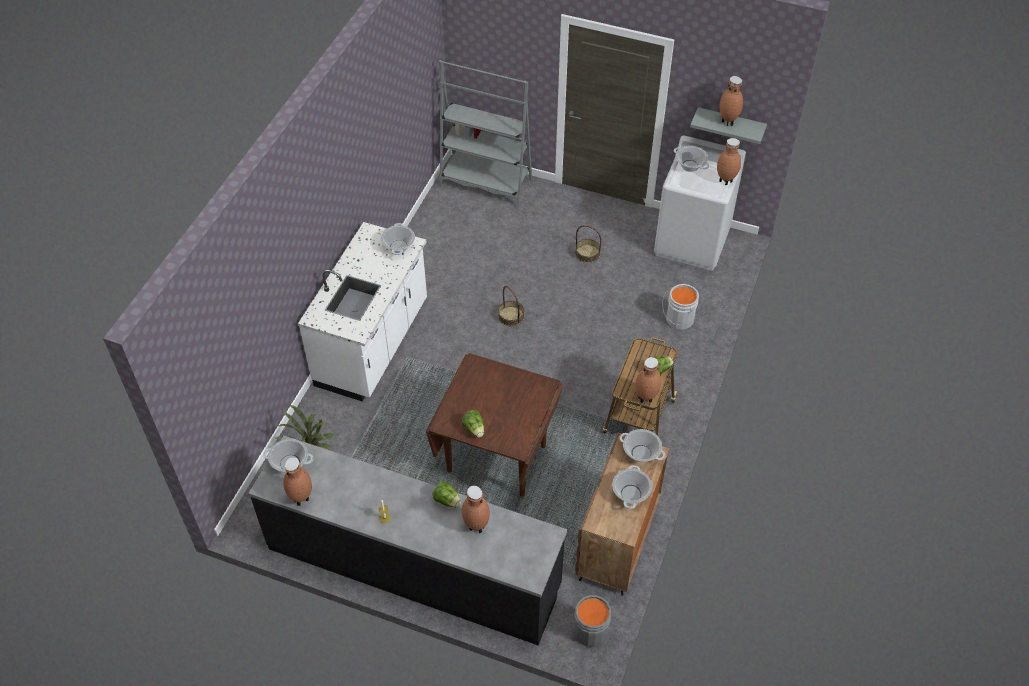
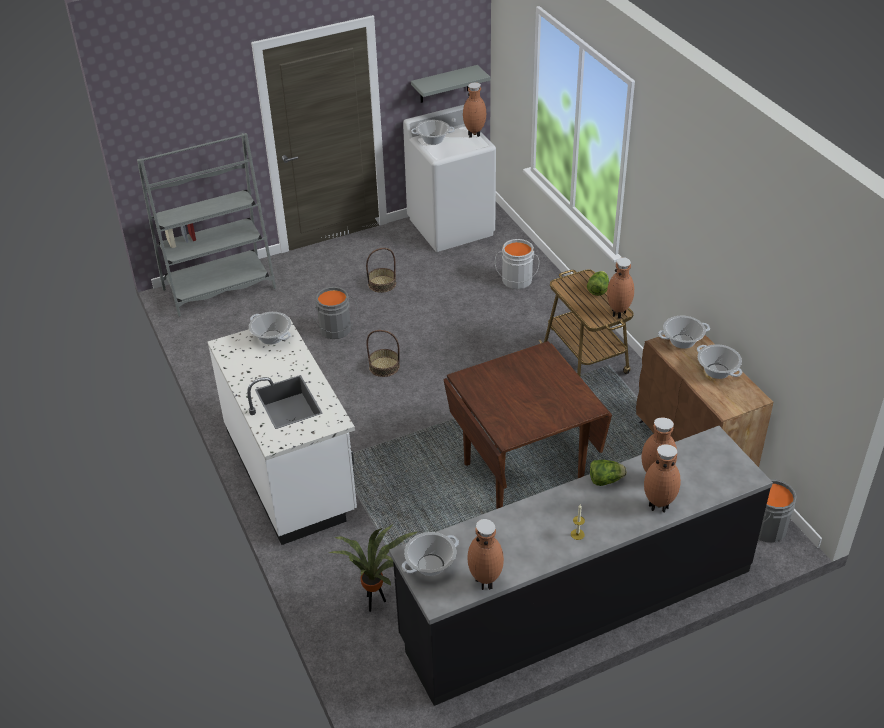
camera: 45 degrees left, 10 degrees down
lettuce [462,410,484,438] -> none
brown vase [720,76,743,127] -> brown vase moved to [644,444,681,512]
none -> grey bucket [313,287,358,339]

